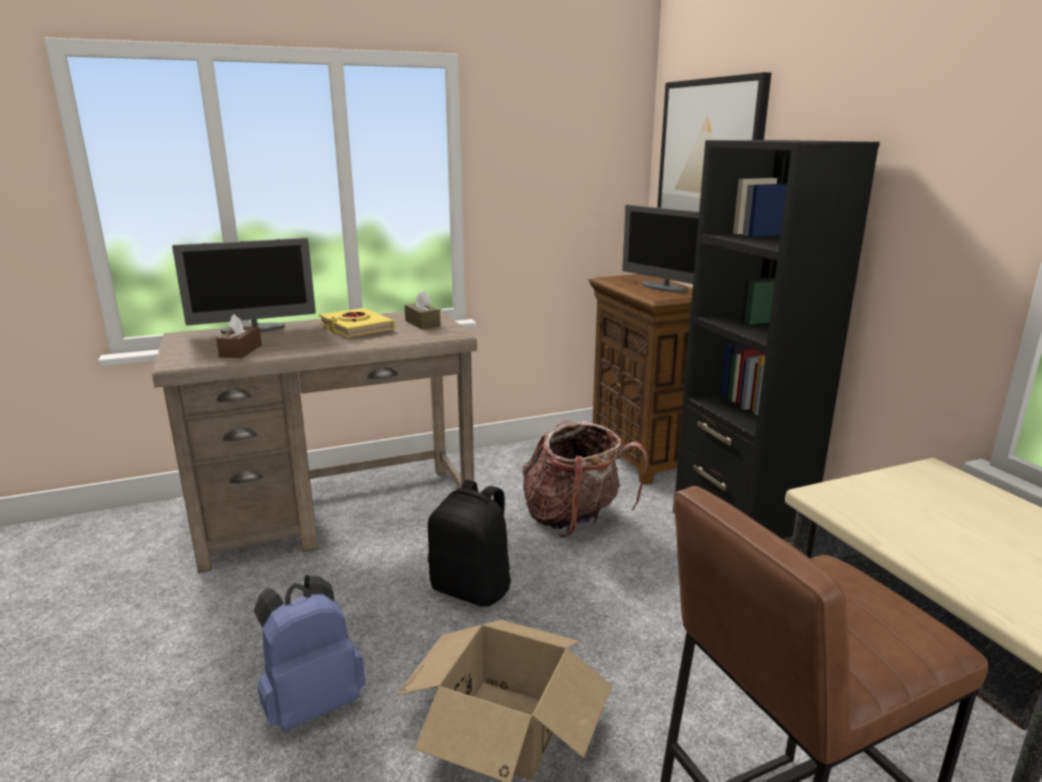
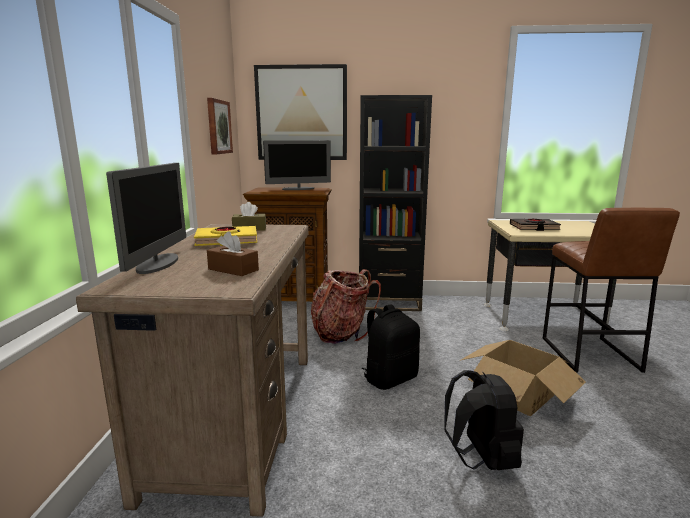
camera: 65 degrees left, 5 degrees down
blue backpack [254,575,366,731] -> black backpack [444,370,524,470]
none -> picture [207,98,233,154]
none -> black book [510,219,561,231]

